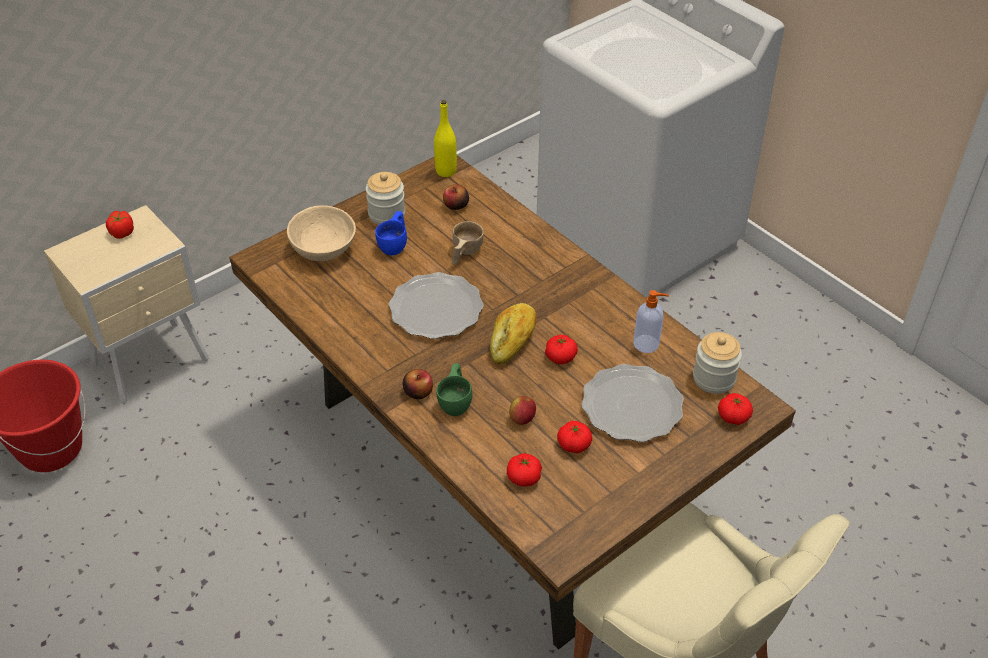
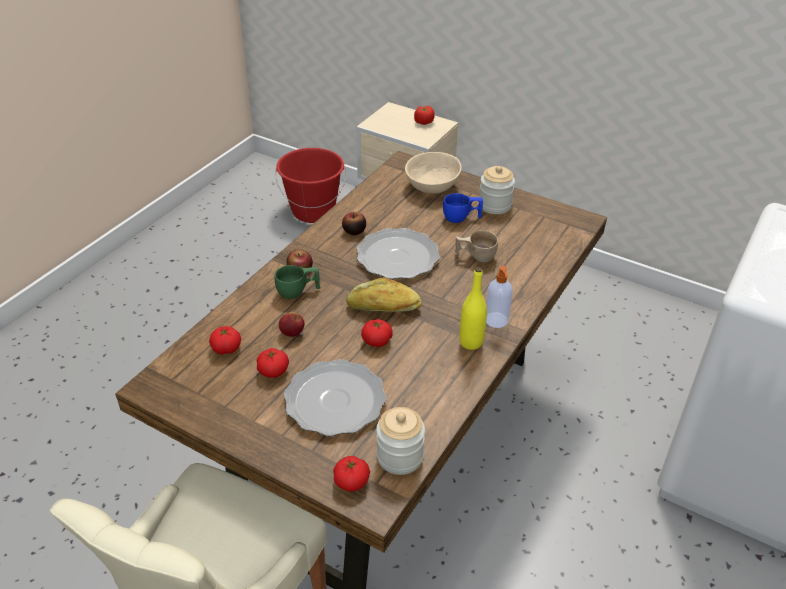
camera: 70 degrees right, 5 degrees down
yellow bottle [434,100,457,177] -> yellow bottle moved to [460,267,487,350]
apple [443,185,469,210] -> apple moved to [342,212,366,235]
soap dispenser [633,290,669,353] -> soap dispenser moved to [486,266,513,328]

